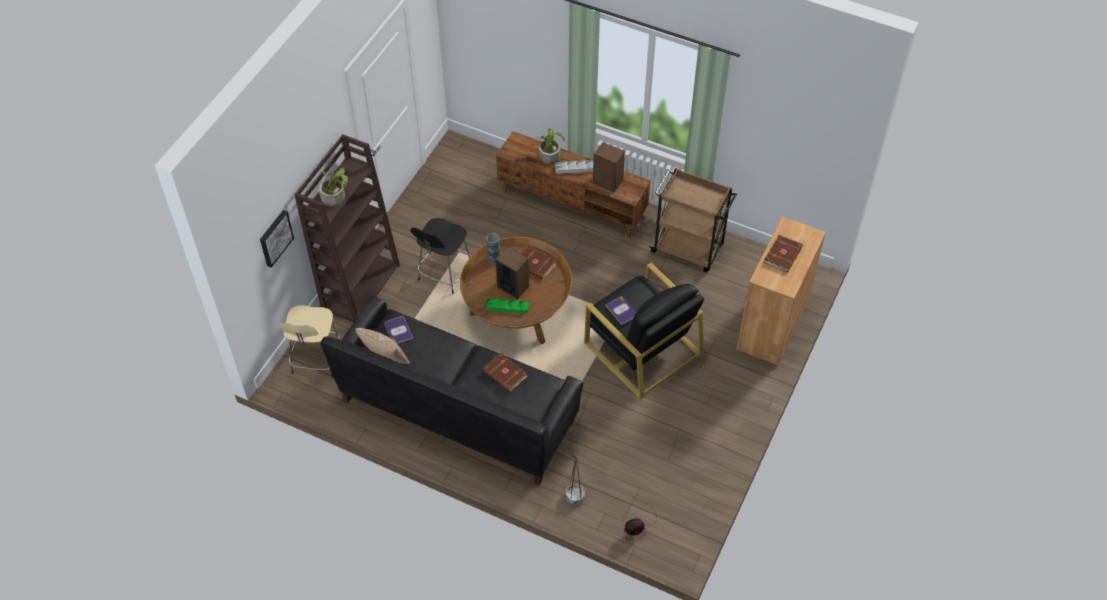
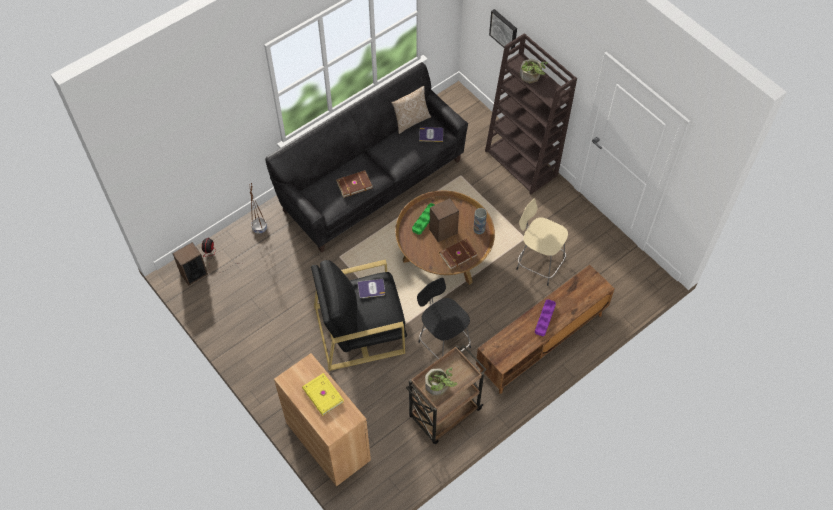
camera: 115 degrees right, 5 degrees up
beige stool [278,305,340,378] -> beige stool moved to [516,198,568,286]
black stool [410,218,471,294] -> black stool moved to [417,278,471,359]
potted plant [536,128,565,165] -> potted plant moved to [425,367,457,396]
grey tray [555,160,594,174] -> purple tray [535,299,556,336]
speaker [593,142,625,193] -> speaker moved to [172,242,208,285]
brown book [764,235,803,272] -> yellow book [302,373,344,416]

